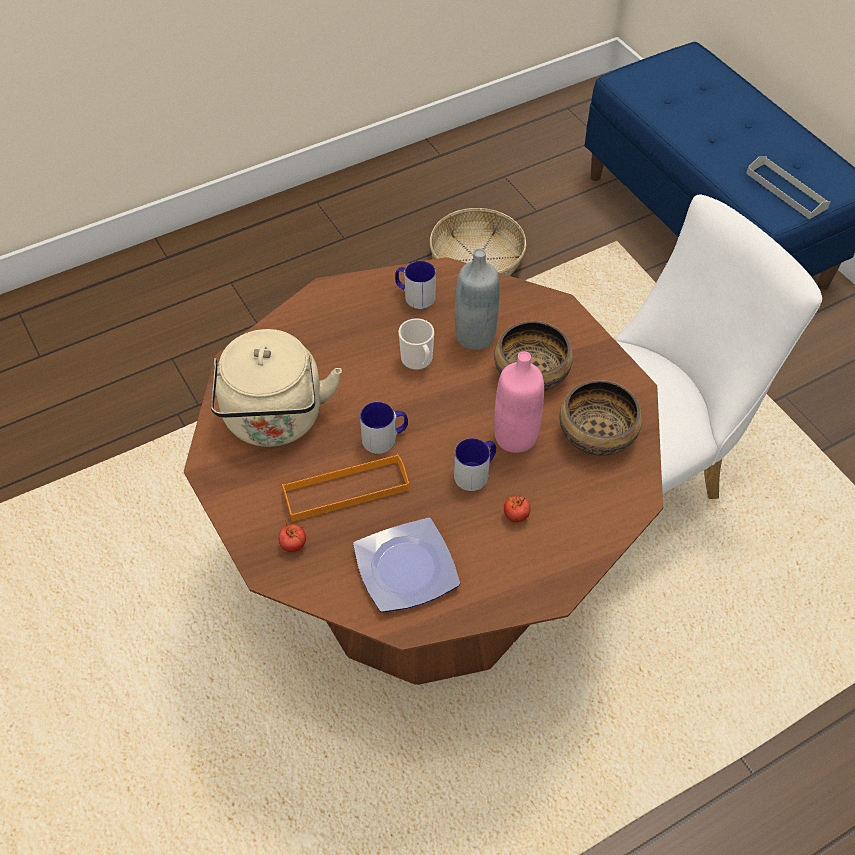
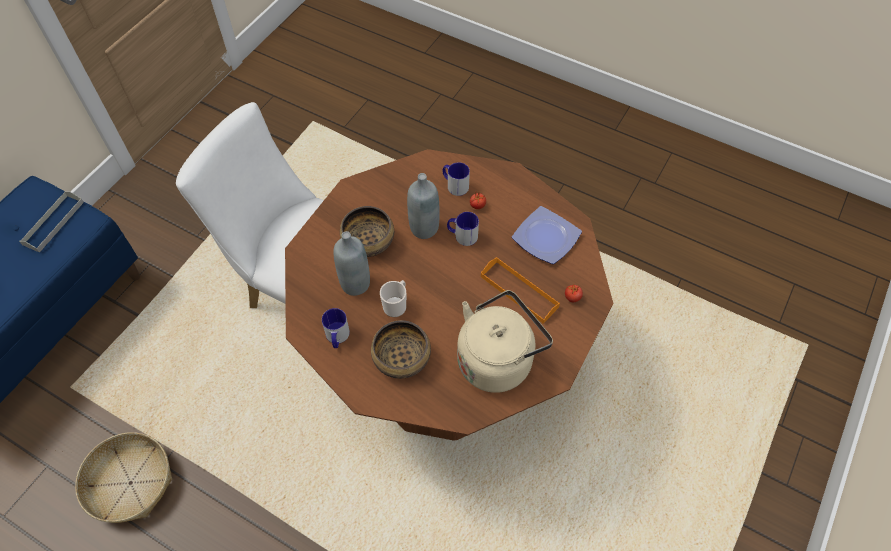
camera: 120 degrees left, 5 degrees up
mug [360,402,408,454] -> mug moved to [443,162,470,196]
pink bottle [494,351,544,453] -> grey bottle [407,173,440,239]
bowl [559,380,642,456] -> bowl moved to [371,320,431,379]

